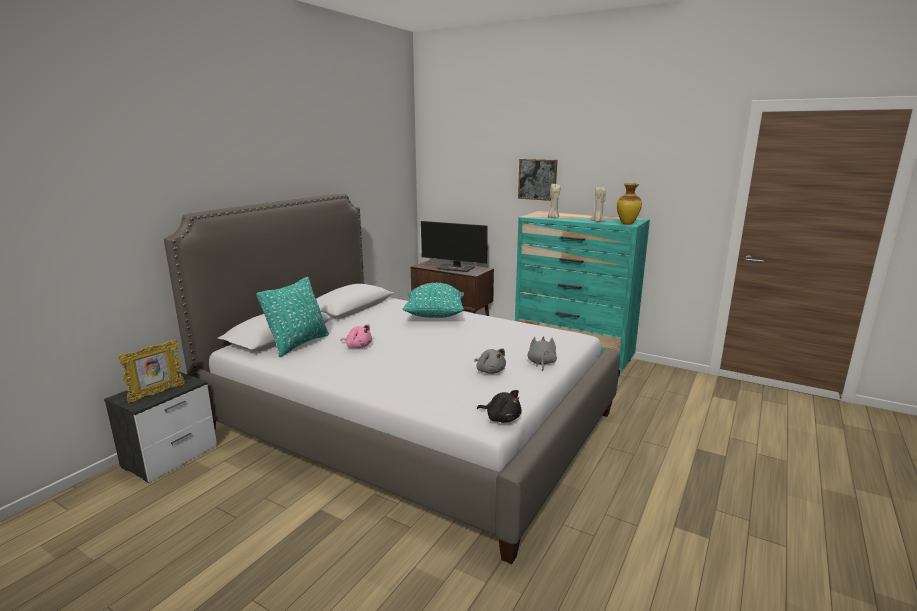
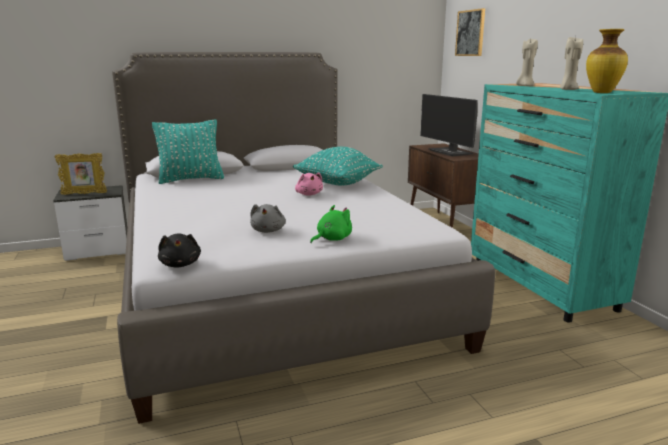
camera: 40 degrees right, 0 degrees up
pink plush toy [341,324,372,348] -> pink plush toy moved to [295,172,323,196]
picture [518,159,558,201] -> picture moved to [455,8,485,56]
grey plush toy [528,336,557,371] -> green plush toy [310,205,352,243]

